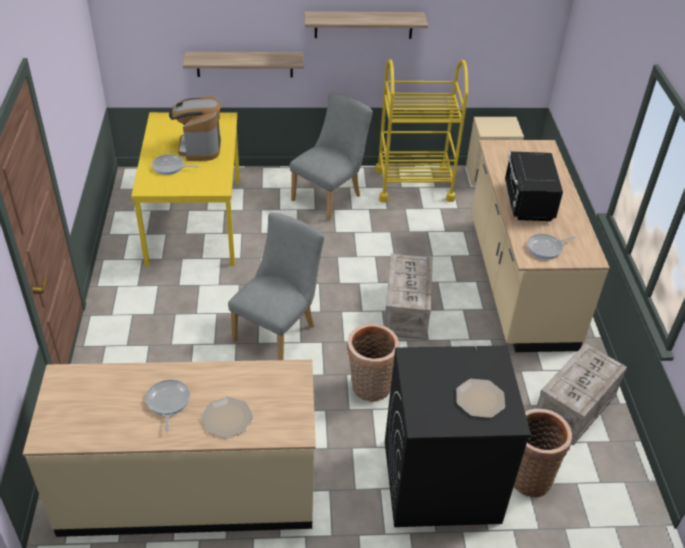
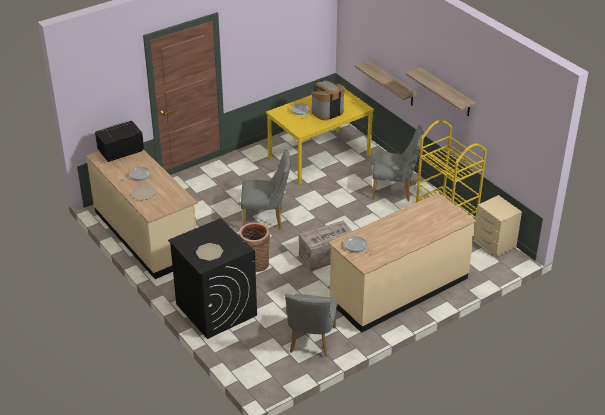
camera: 60 degrees right, 5 degrees down
black microwave [505,151,563,221] -> black microwave moved to [95,120,144,162]
basket [514,409,572,497] -> none
crate [536,343,627,446] -> grey chair [285,294,338,357]

